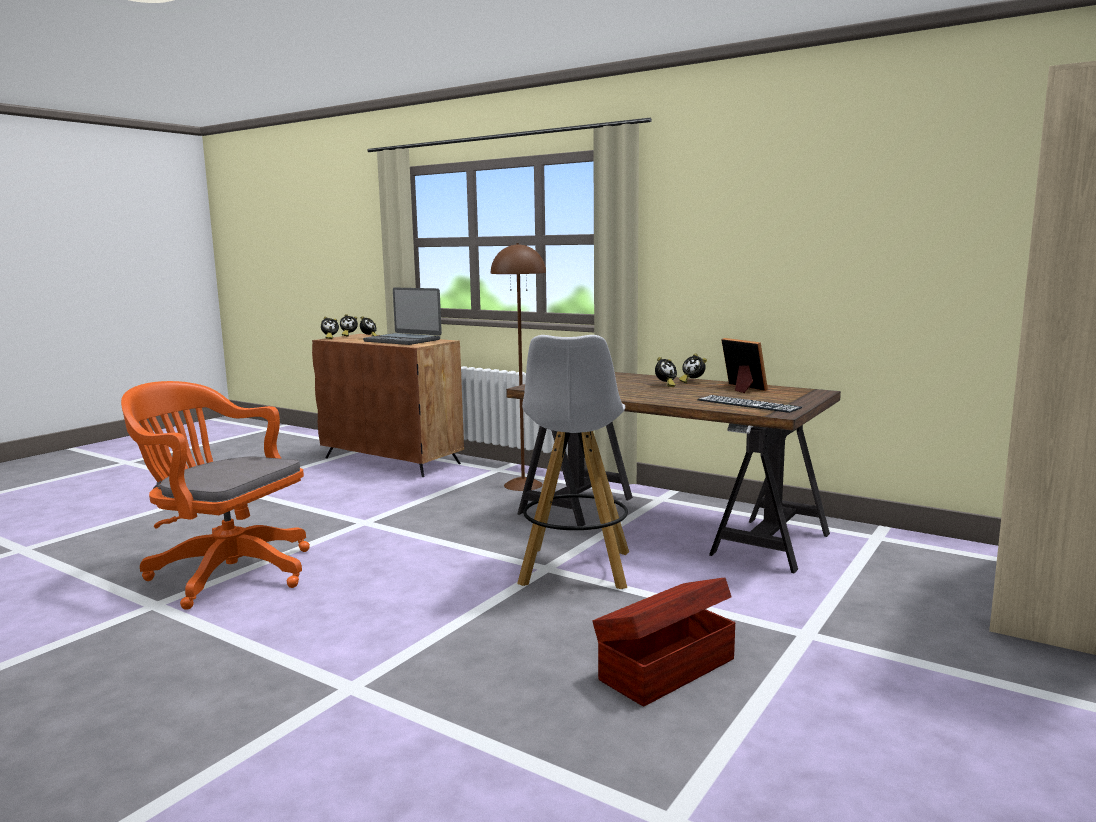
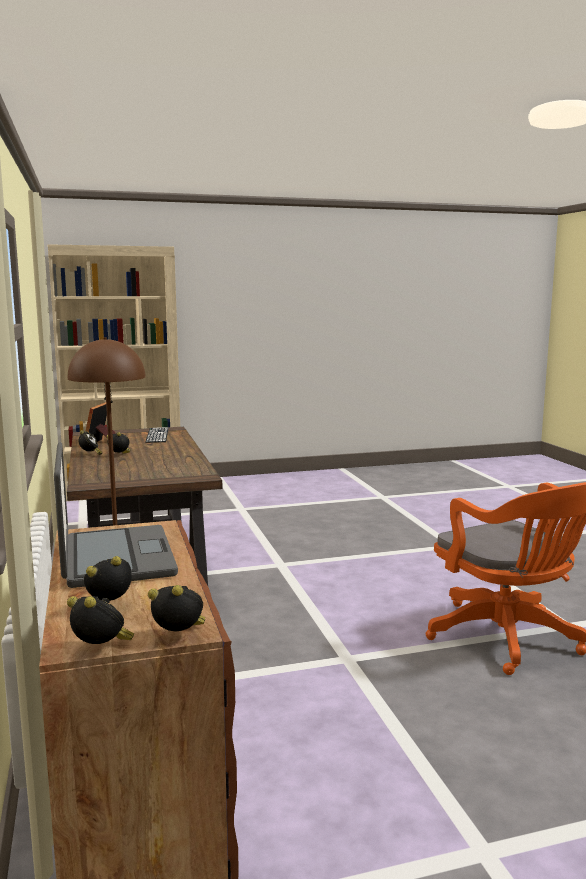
camera: 140 degrees left, 0 degrees up
white stool [517,335,629,589] -> none
brown storage box [593,577,735,707] -> none

